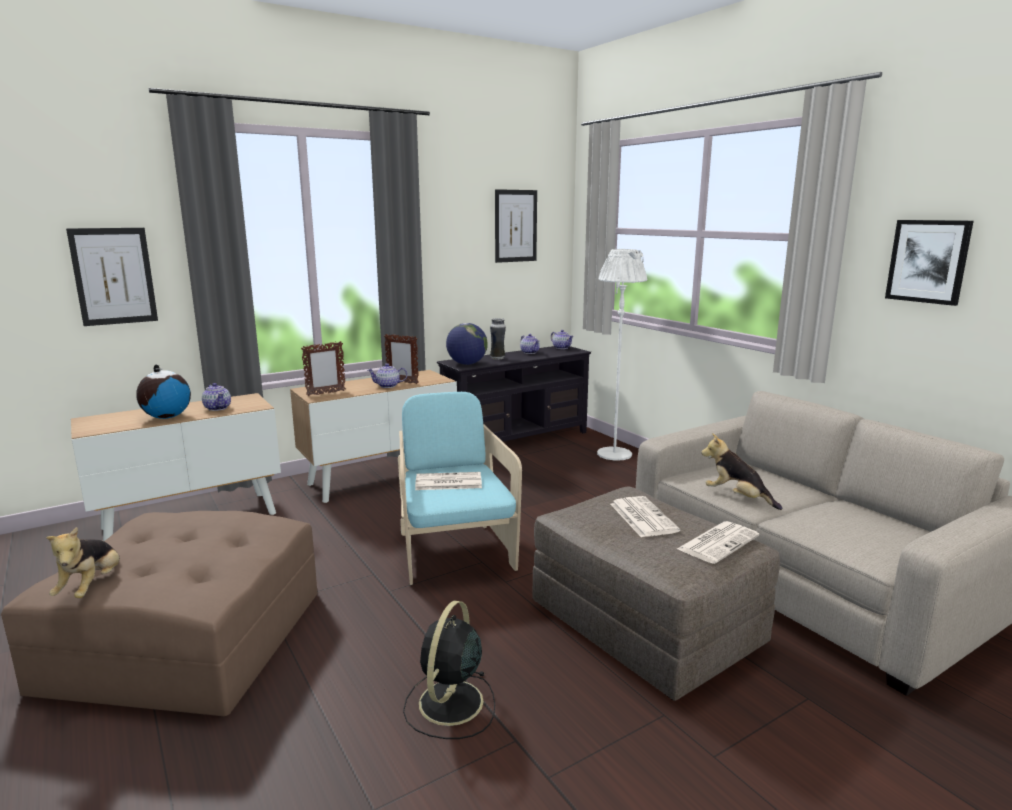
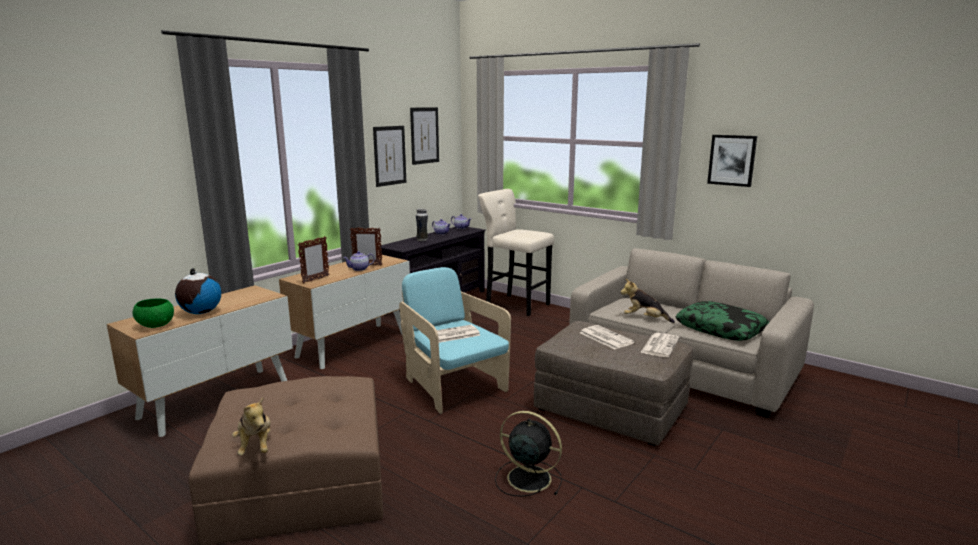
camera: 20 degrees left, 0 degrees up
picture [66,228,158,326] -> picture moved to [373,126,406,187]
teapot [202,383,231,411] -> none
black fan [403,600,495,739] -> black fan turned 120 degrees clockwise [495,411,562,497]
globe [446,323,488,365] -> none
white floor lamp [597,249,648,461] -> beige stool [478,189,554,316]
none -> green bowl [132,298,174,328]
none -> pillow [675,301,769,341]

